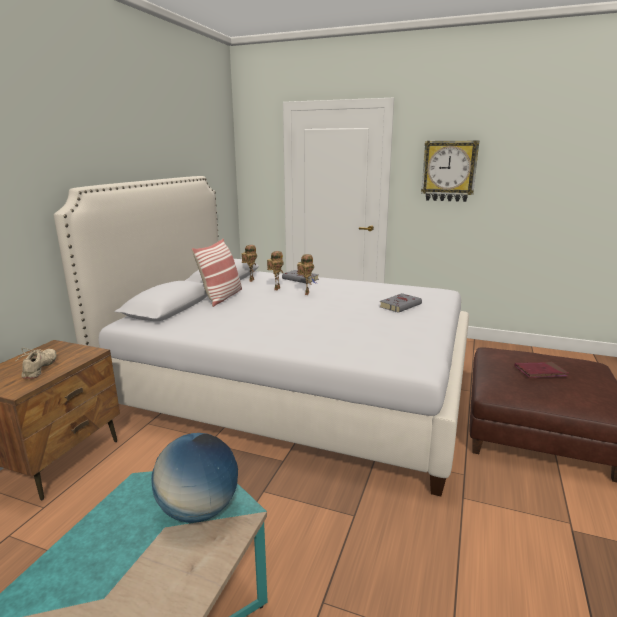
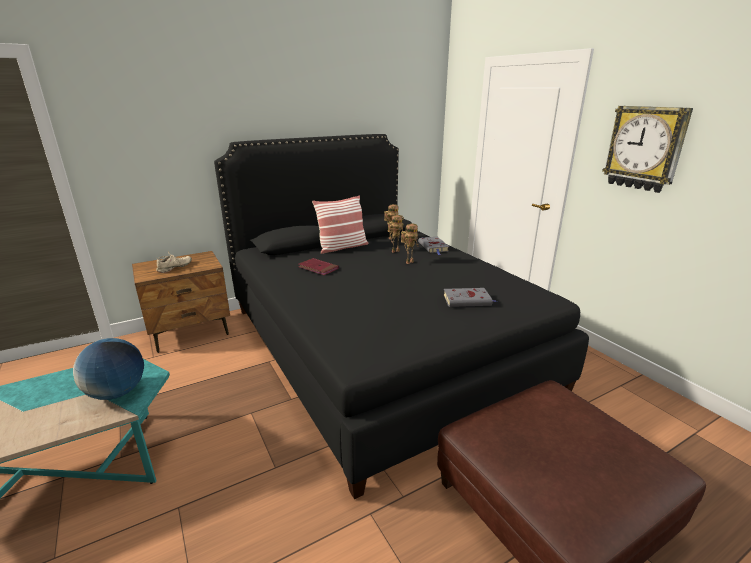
camera: 40 degrees right, 5 degrees up
white bed [54,176,469,496] -> black bed [214,134,589,499]
red book [514,362,569,378] -> red book moved to [298,258,339,275]

